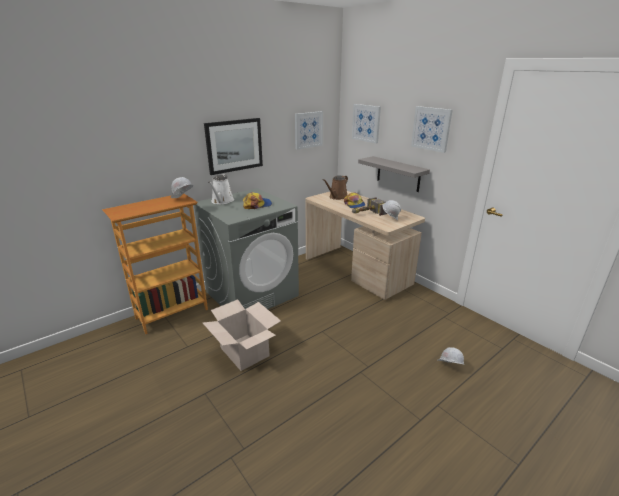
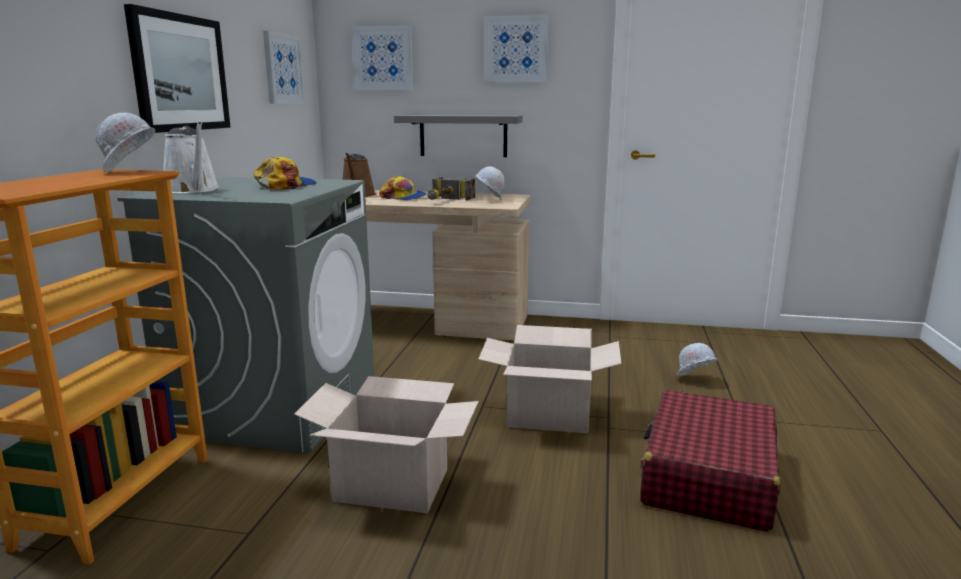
camera: 40 degrees left, 10 degrees down
none -> cardboard box [478,325,622,433]
none -> red suitcase [640,390,781,532]

